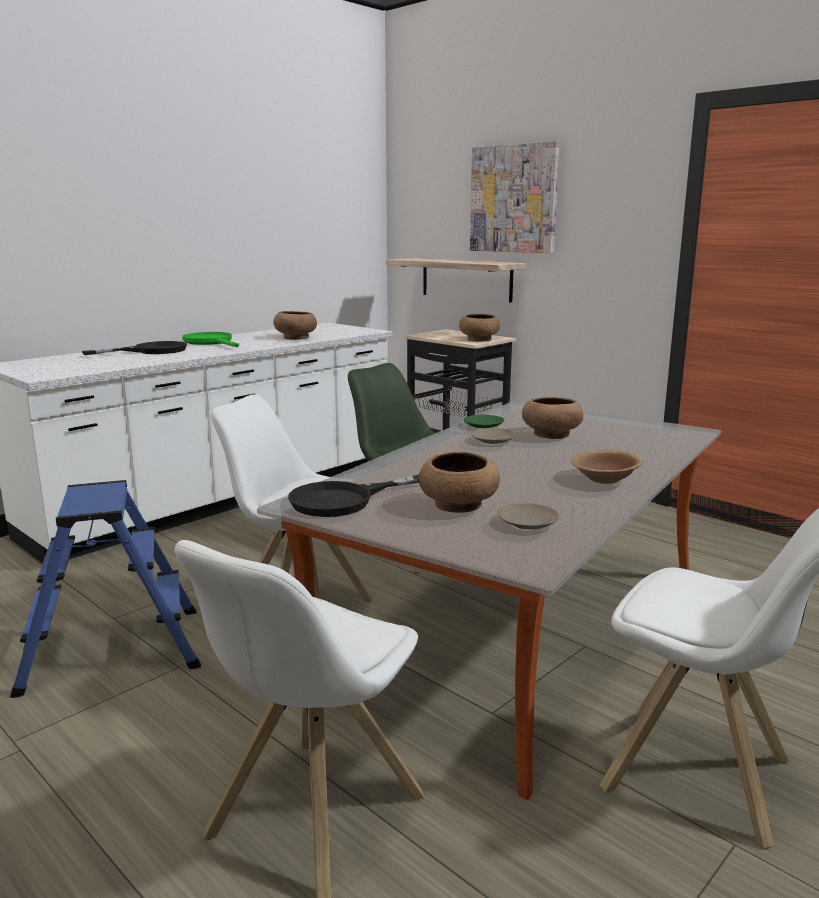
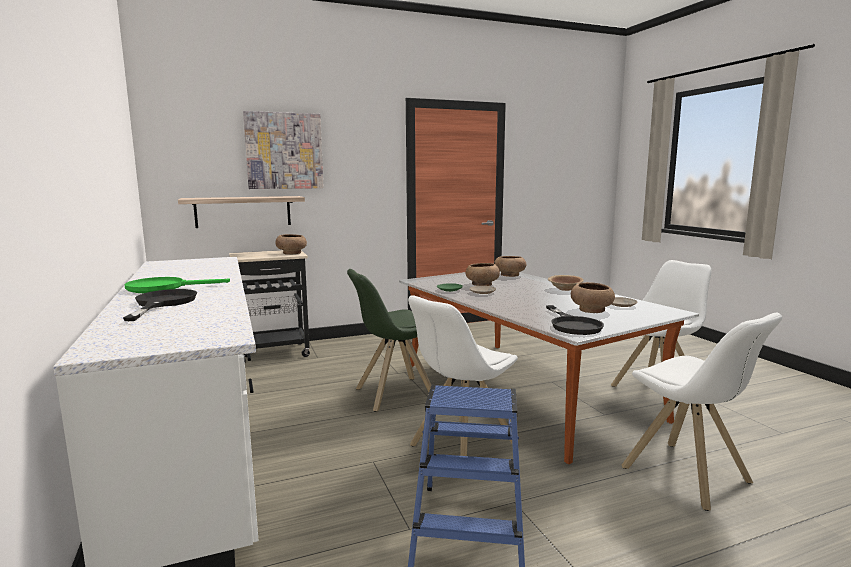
camera: 65 degrees left, 5 degrees down
brown bowl [273,311,317,340] -> brown bowl moved to [494,256,526,277]

